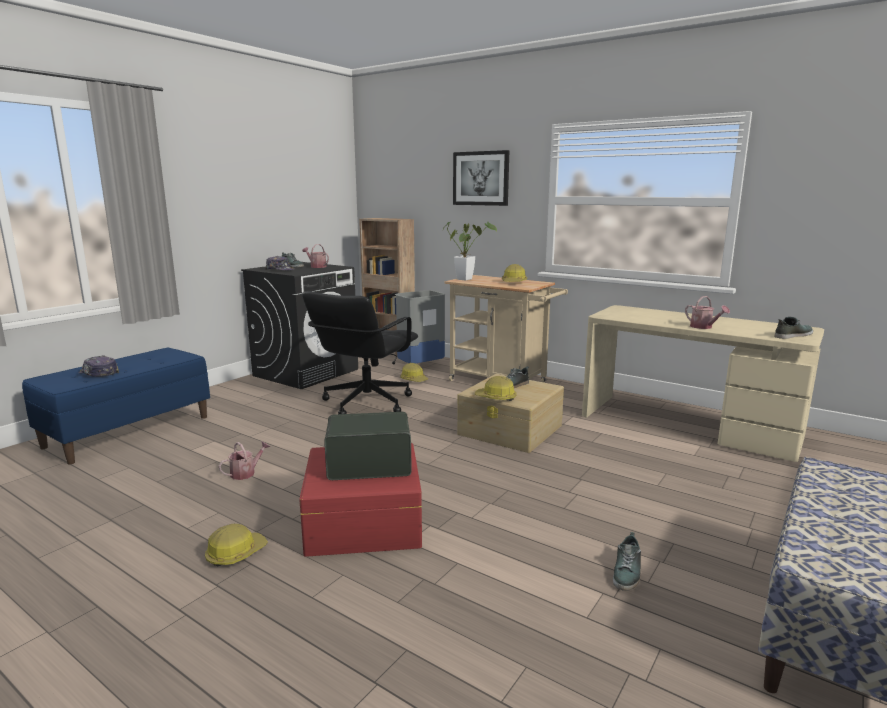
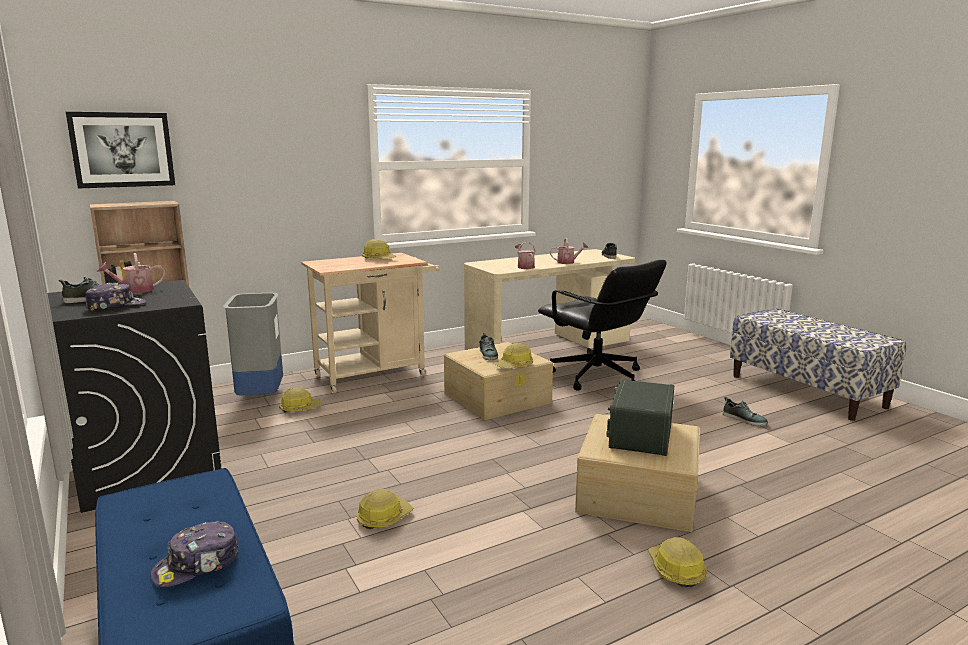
camera: 65 degrees left, 0 degrees up
watering can [219,441,270,480] -> watering can moved to [515,242,536,269]
red storage box [299,443,422,557] -> beige storage box [575,414,700,532]
black office chair [302,291,418,414] -> black office chair moved to [538,260,667,390]
potted plant [443,222,497,281] -> none
picture [453,150,509,206] -> picture moved to [66,112,175,188]
none -> hard hat [357,489,413,529]

